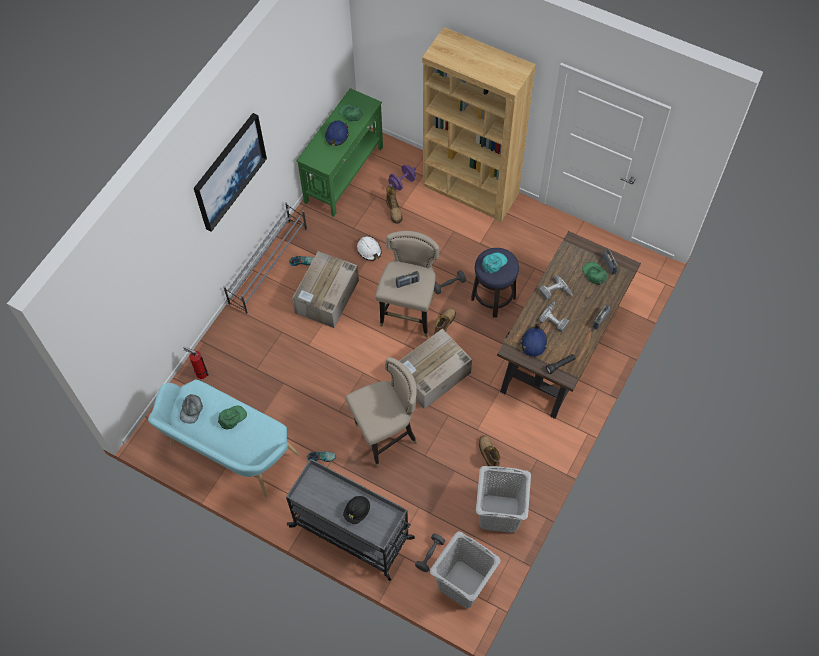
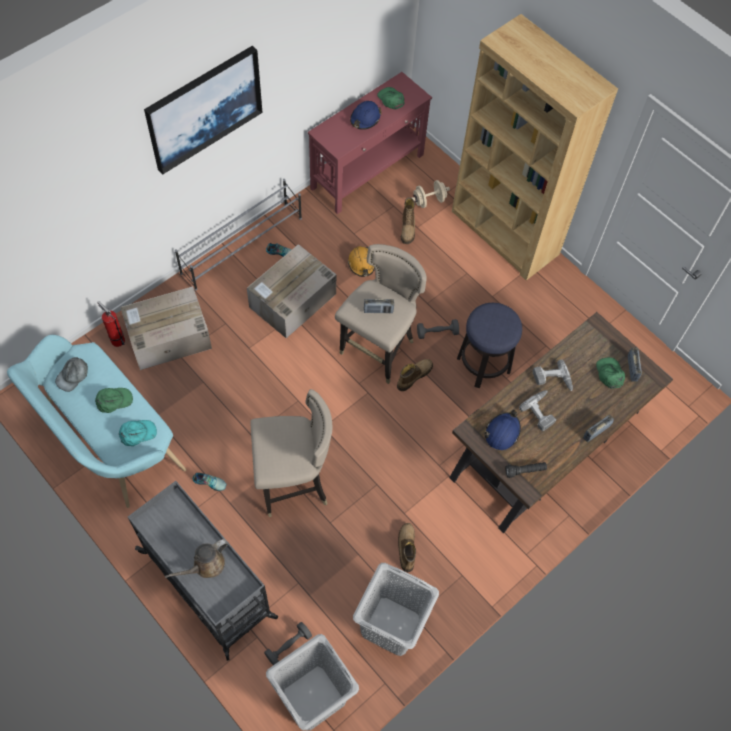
camera: 15 degrees right, 0 degrees up
green console table [296,88,383,217] -> red console table [308,72,432,214]
black hard hat [343,496,370,524] -> brown watering can [165,539,228,578]
white hard hat [357,235,381,261] -> orange hard hat [348,246,375,277]
purple dumbbell [388,165,416,190] -> beige dumbbell [412,180,450,208]
cardboard box [400,329,472,409] -> cardboard box moved to [120,286,212,370]
turquoise cap [482,252,508,273] -> turquoise cap moved to [119,420,157,446]

